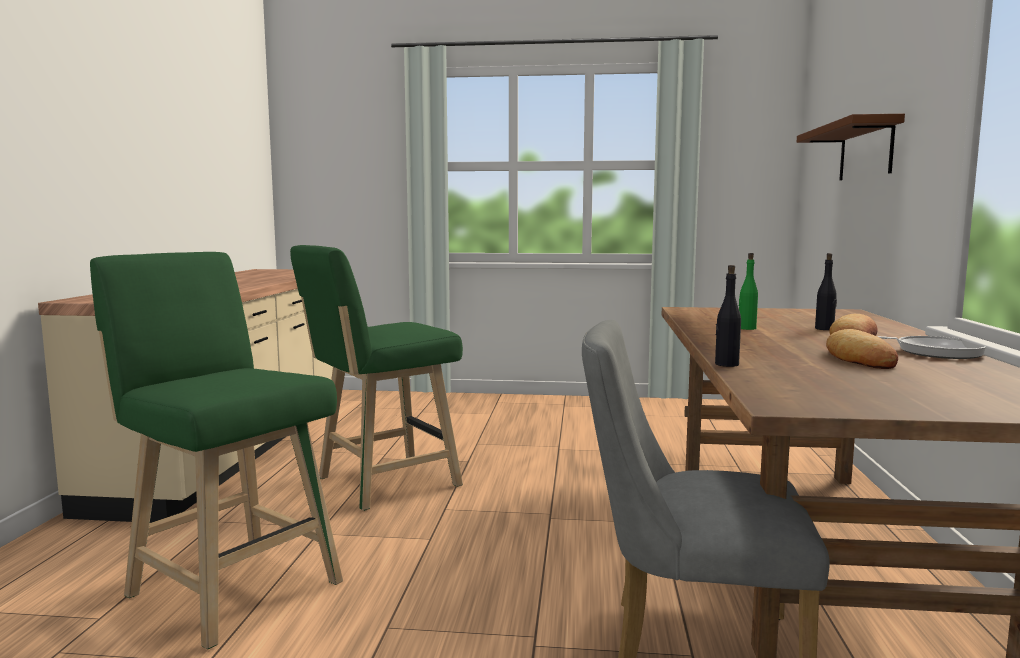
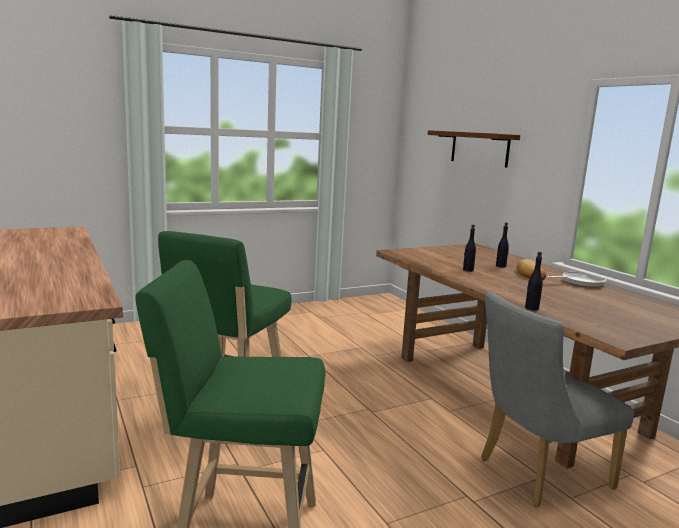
camera: 35 degrees left, 5 degrees up
green bottle [739,253,758,330] -> black bottle [463,225,476,272]
bread [826,329,898,369] -> none

